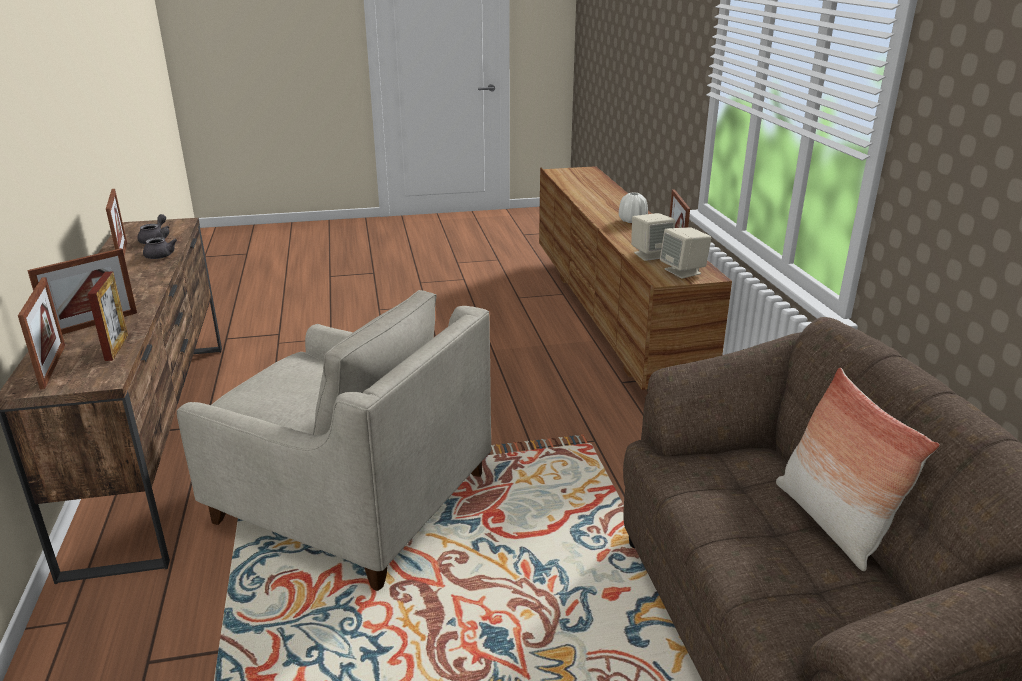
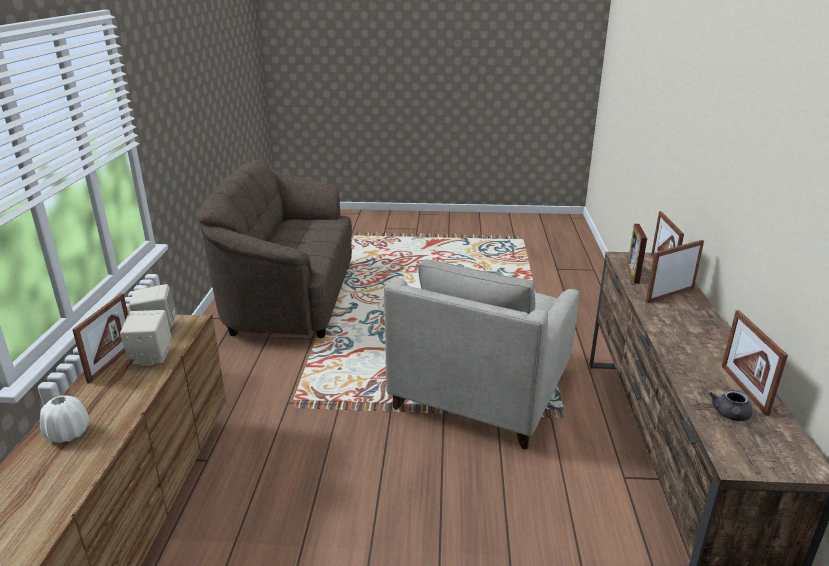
camera: 165 degrees left, 0 degrees up
grey teapot [143,227,177,259] -> none
beige armchair [177,290,491,591] -> beige armchair turned 105 degrees counterclockwise [384,259,579,449]
pillow [776,367,940,571] -> none

